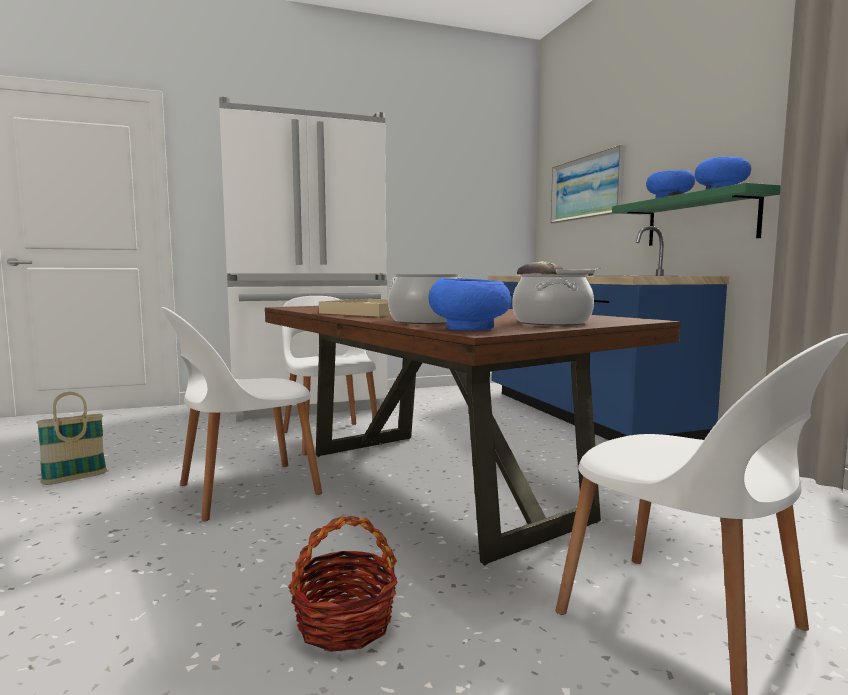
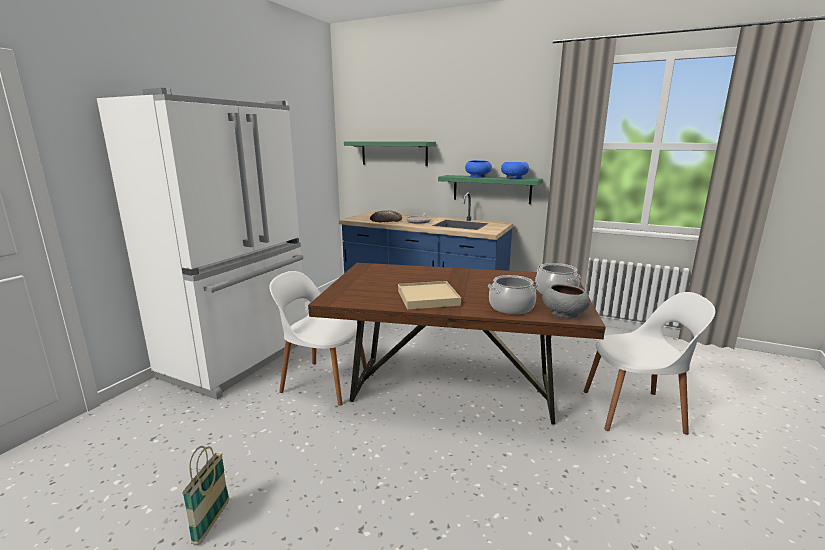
camera: 45 degrees left, 10 degrees up
white chair [161,307,322,521] -> none
basket [288,516,398,652] -> none
blue bowl [428,278,511,330] -> grey bowl [542,284,590,319]
picture [551,145,625,223] -> green shelf [344,141,436,166]

